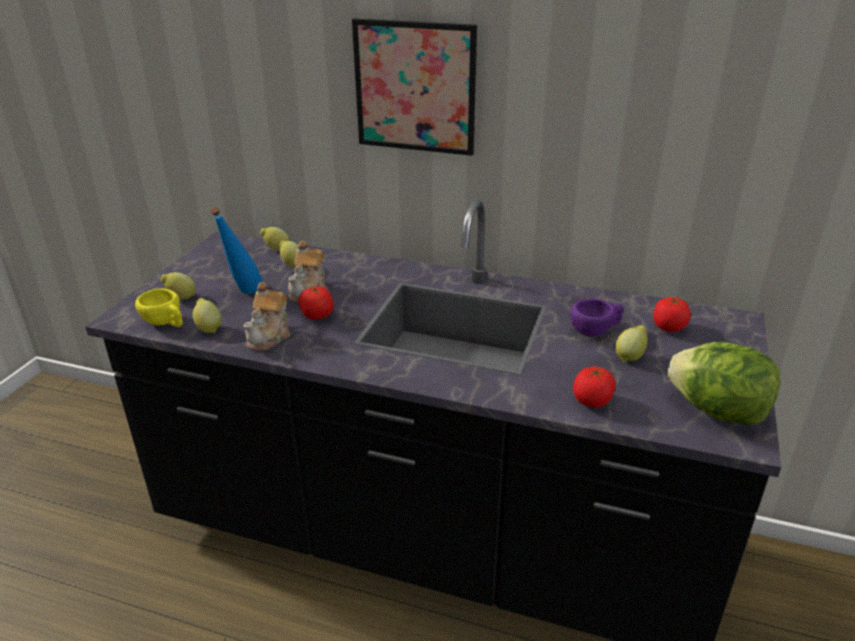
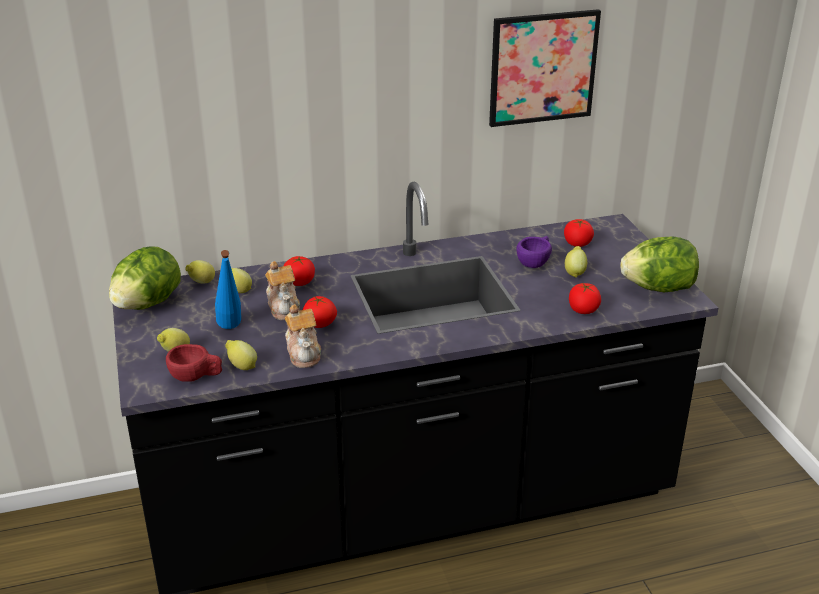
camera: 35 degrees left, 0 degrees up
yellow cup [135,288,183,327] -> red cup [166,344,222,382]
picture [352,18,477,156] -> picture moved to [489,9,601,127]
none -> lettuce [109,246,181,310]
none -> tomato [284,256,315,286]

